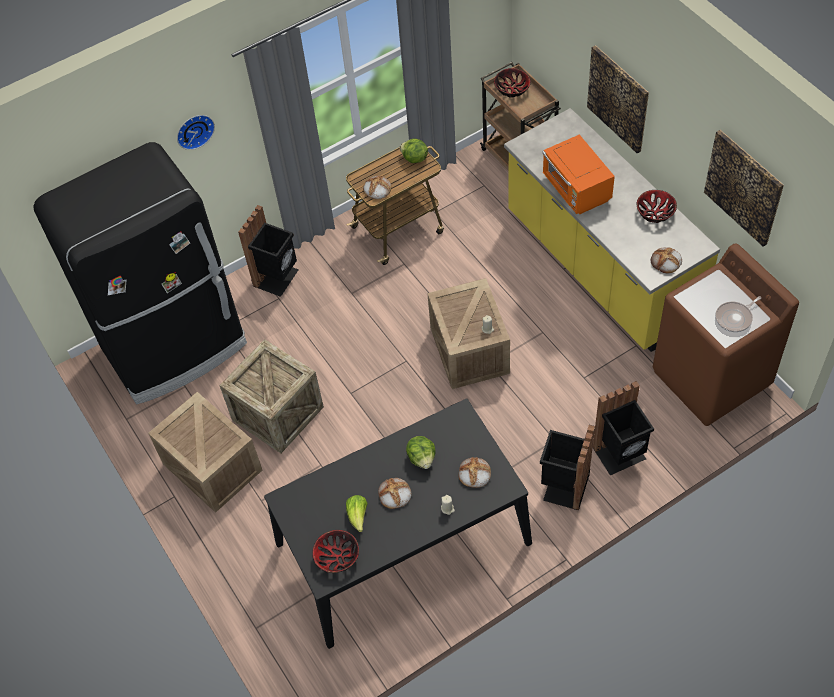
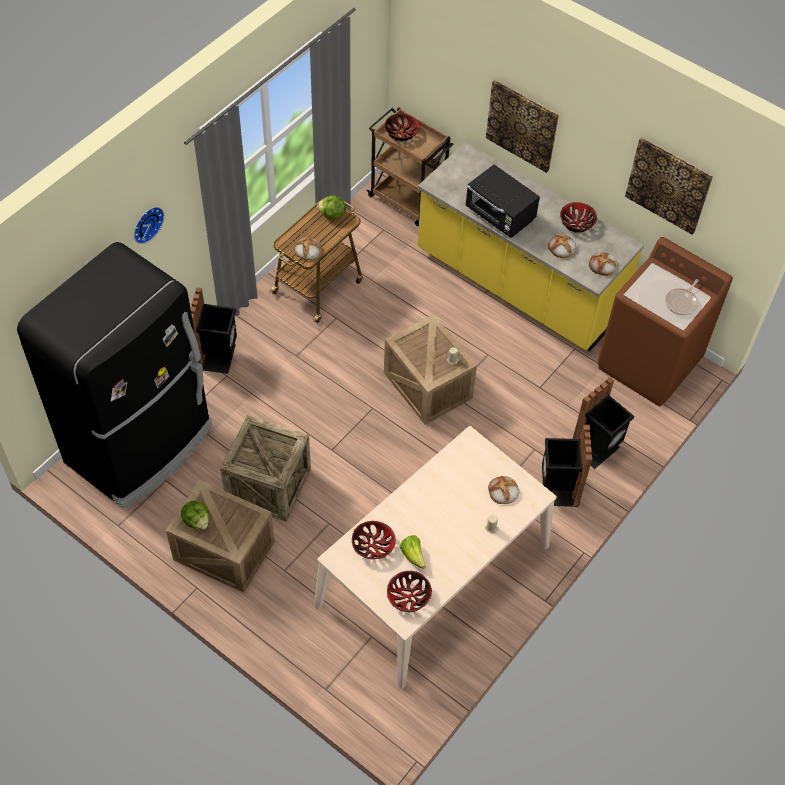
camera: 25 degrees left, 0 degrees up
black dining table [264,398,532,649] -> beige dining table [314,426,557,689]
bread [378,478,412,509] -> bread moved to [548,235,576,258]
lettuce [406,436,436,469] -> lettuce moved to [181,501,209,530]
orange microwave [543,134,615,214] -> black microwave [466,164,540,238]
none -> bowl [352,521,396,559]

